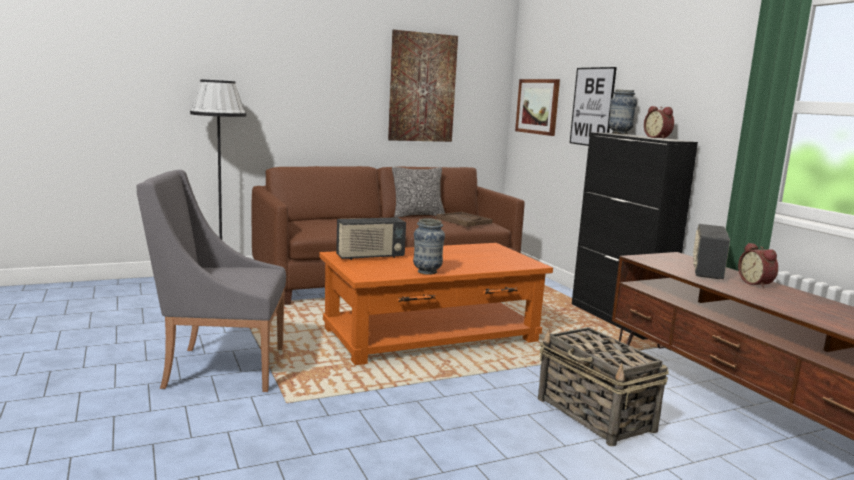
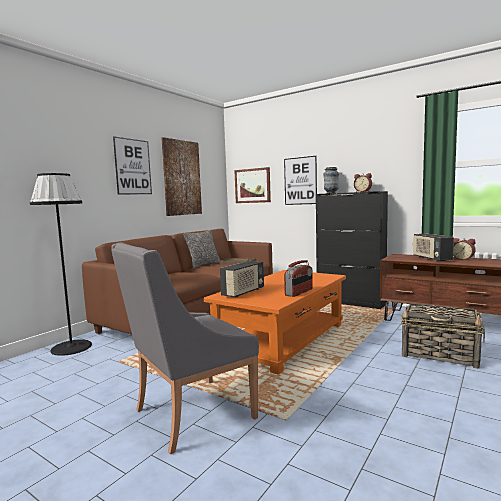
camera: 30 degrees left, 5 degrees down
vase [413,218,445,275] -> radio [284,260,313,297]
none -> picture [113,137,152,194]

